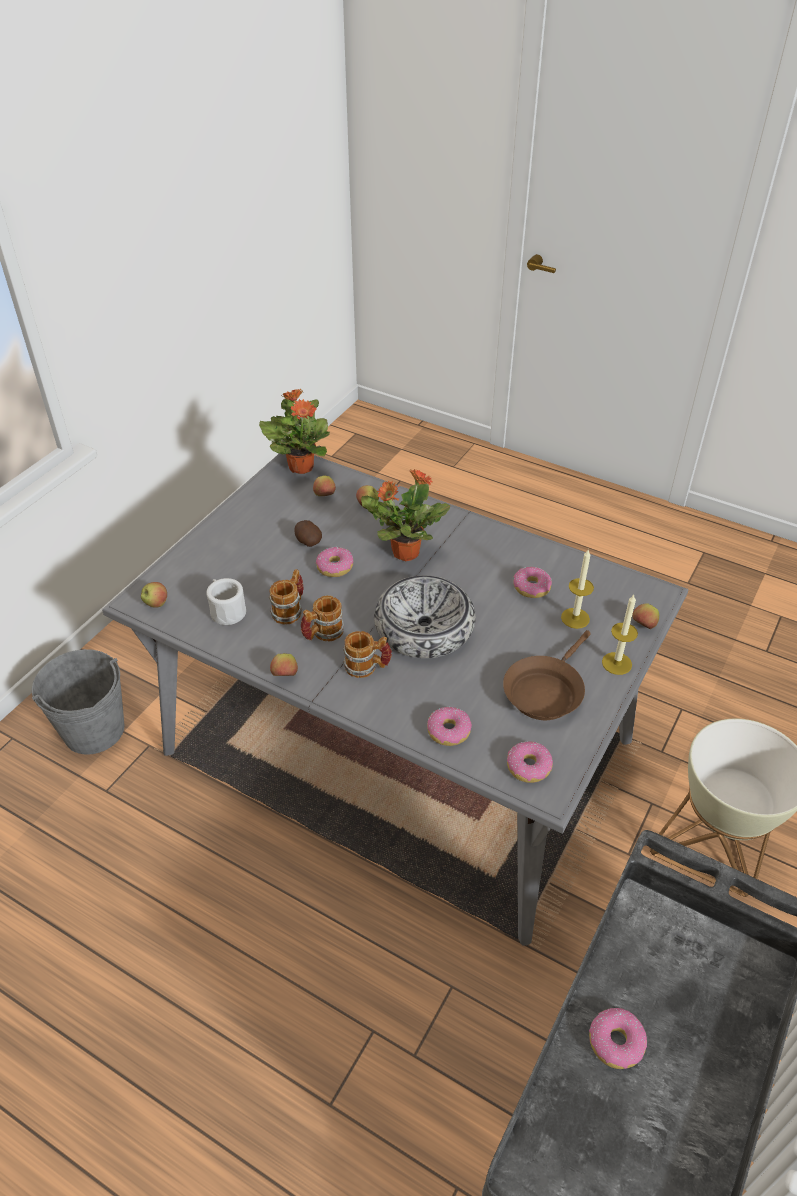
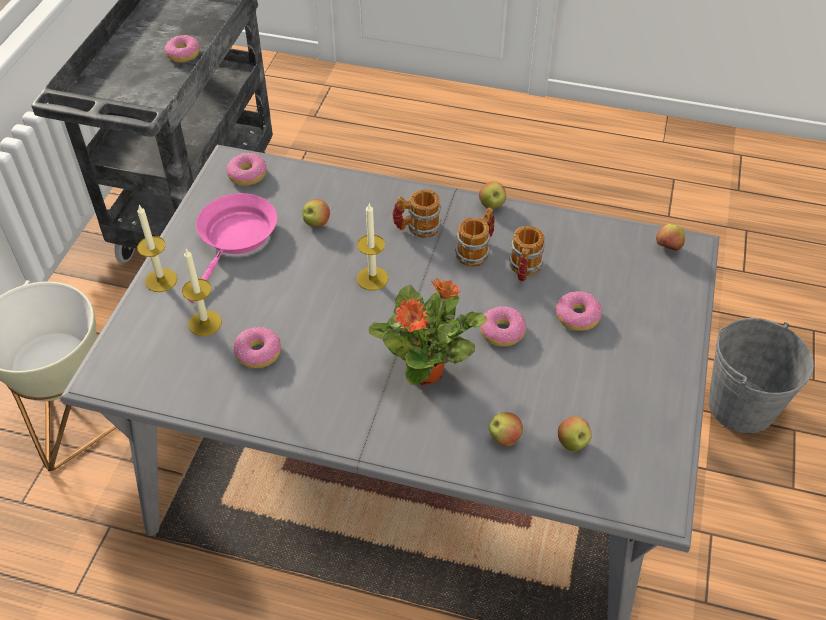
camera: 165 degrees right, 5 degrees up
white mug [206,578,246,625] -> none
potted plant [259,389,330,474] -> none
potato [295,520,322,547] -> none
bowl [374,575,476,658] -> candle [357,204,389,291]
donut [427,707,472,746] -> donut moved to [556,291,602,331]
brown frying pan [503,630,591,720] -> pink frying pan [188,193,277,303]
apple [633,603,659,629] -> apple moved to [302,199,330,227]

